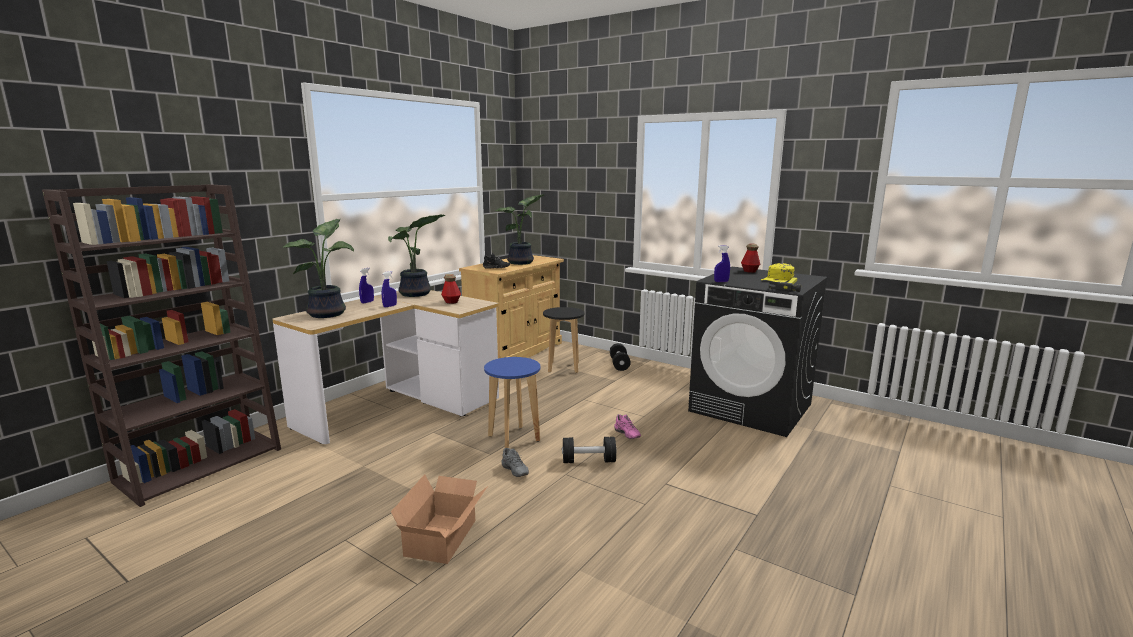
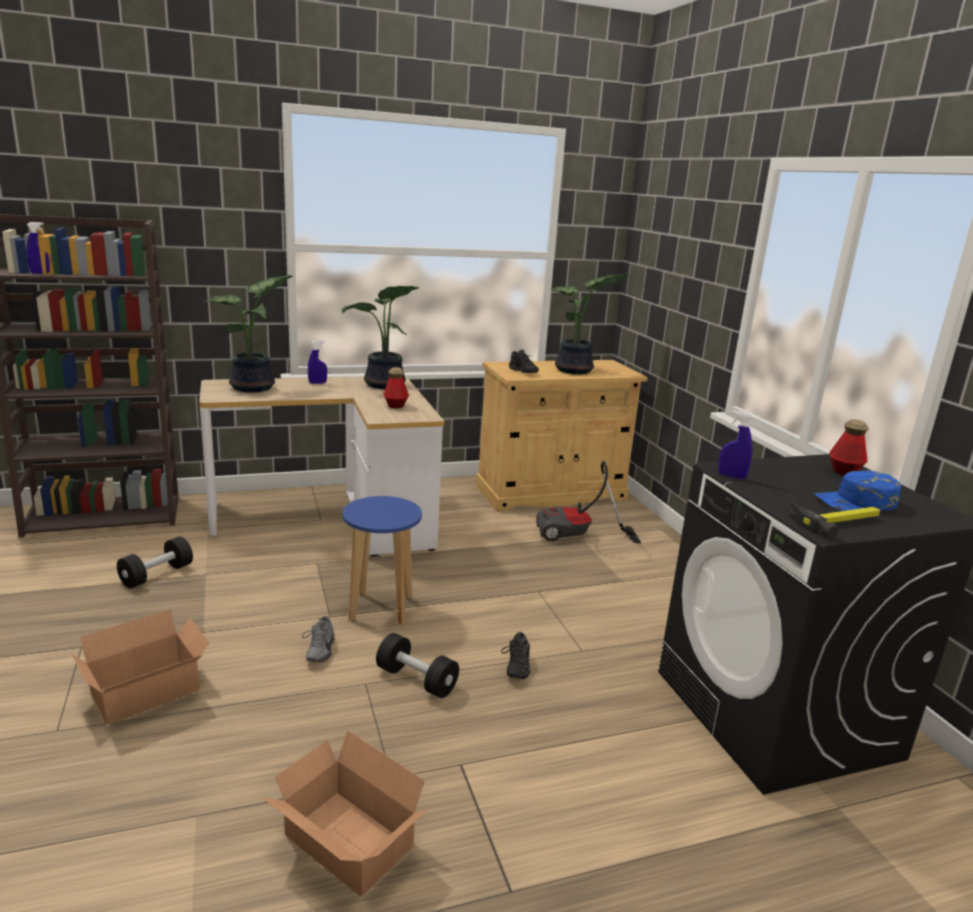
camera: 35 degrees right, 5 degrees up
blue spray bottle [382,271,397,307] -> blue spray bottle moved to [26,222,52,274]
black stool [543,307,584,373] -> vacuum cleaner [536,461,641,543]
black dumbbell [610,343,631,371] -> black dumbbell moved to [117,537,193,588]
pink shoe [614,414,641,439] -> black shoe [501,632,530,679]
yellow cap [761,263,795,282] -> blue cap [814,470,901,511]
none -> cardboard box [262,730,428,897]

